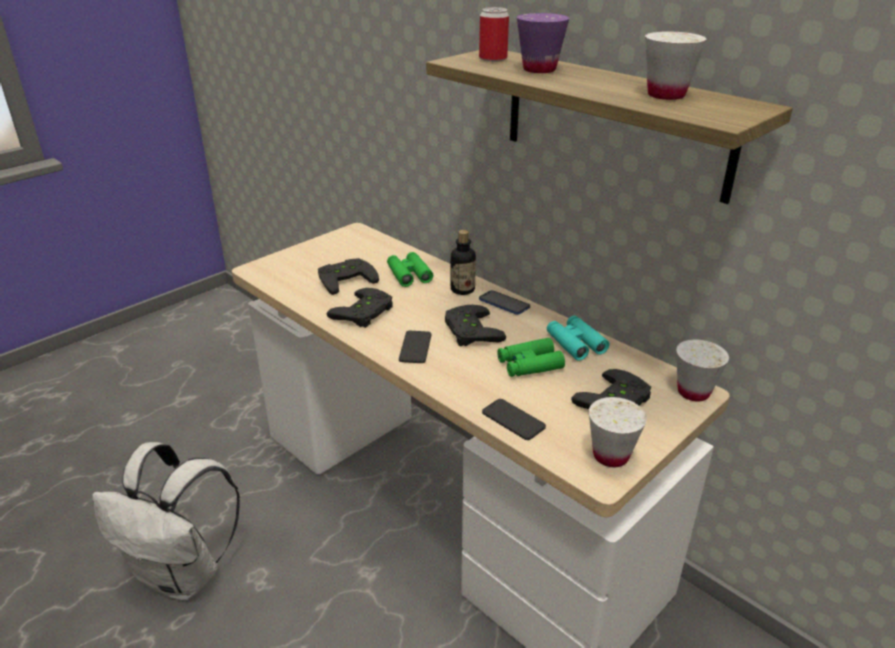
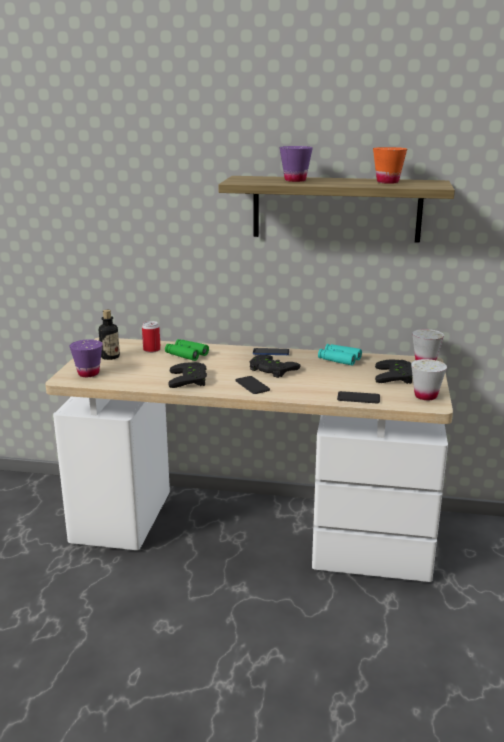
camera: 35 degrees left, 10 degrees down
white backpack [92,442,240,601] -> none
black game controller [318,258,379,295] -> none
bottle [451,230,476,295] -> bottle moved to [99,310,120,360]
can [479,7,509,62] -> can moved to [142,321,161,353]
green binoculars [497,338,565,377] -> none
white cup [645,32,706,100] -> orange cup [373,147,407,184]
none -> purple cup [70,339,103,377]

